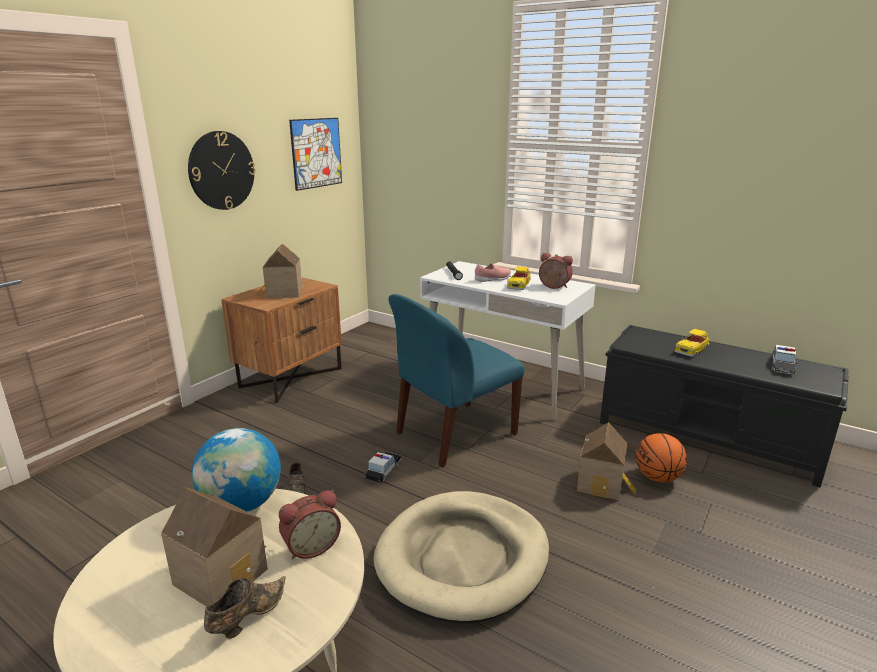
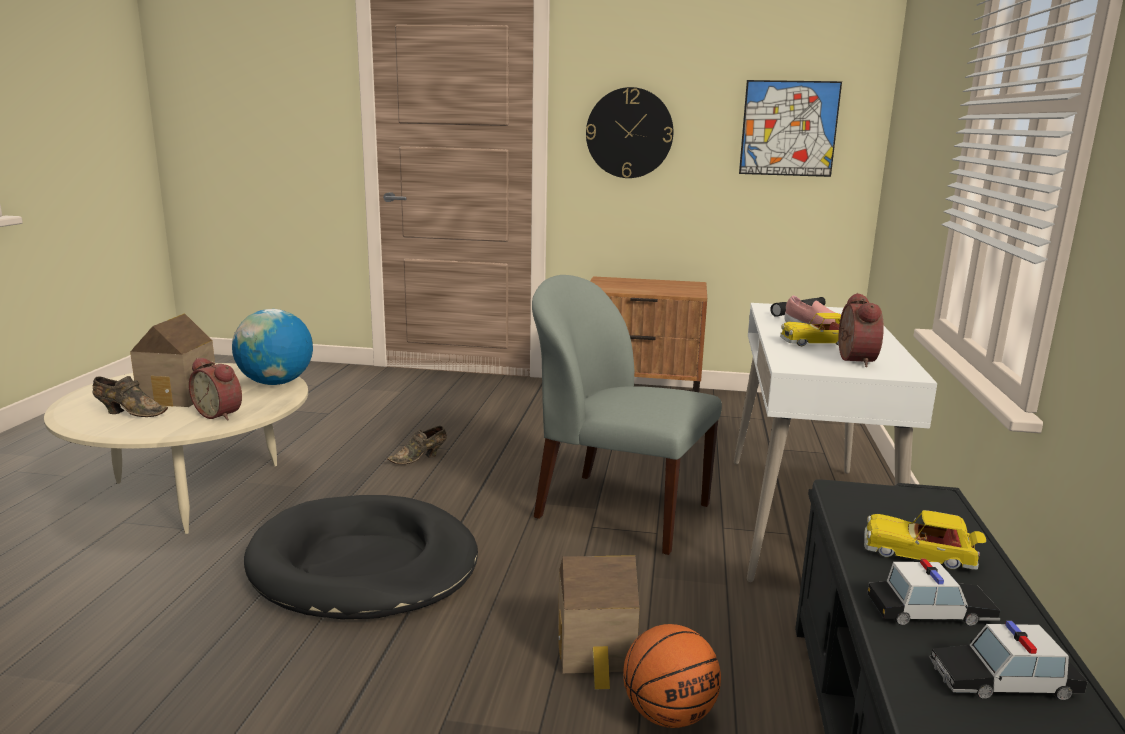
camera: 65 degrees right, 5 degrees down
toy house [257,243,303,298] -> none
toy car [365,452,402,483] -> toy car moved to [867,559,1000,626]
beige dog bed [374,491,549,623] -> black dog bed [244,495,478,619]
blue chair [389,294,525,467] -> grey chair [532,275,722,555]

